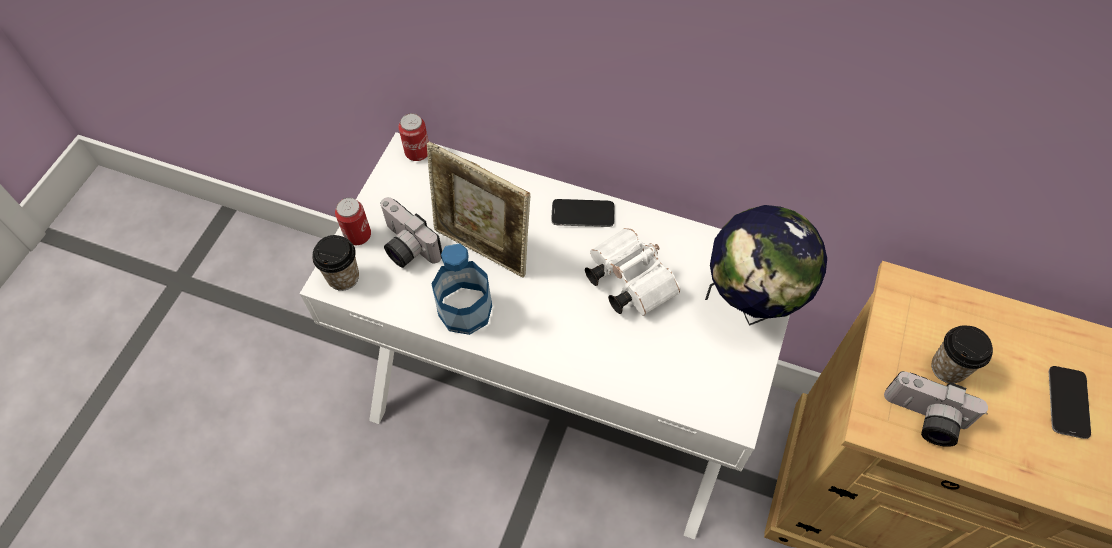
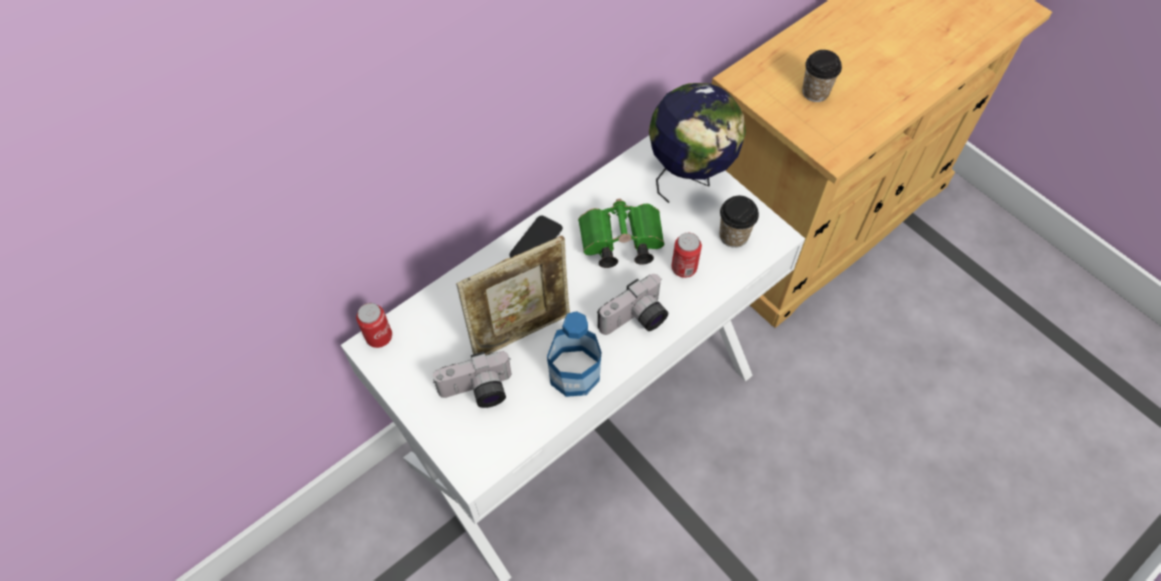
camera: 60 degrees left, 0 degrees up
cup [312,235,359,291] -> cup moved to [719,196,759,248]
can [335,198,371,245] -> can moved to [671,233,702,278]
white binoculars [585,228,681,315] -> green binoculars [578,199,664,268]
camera [884,371,988,447] -> camera moved to [597,274,668,335]
phone [1049,366,1091,439] -> none

